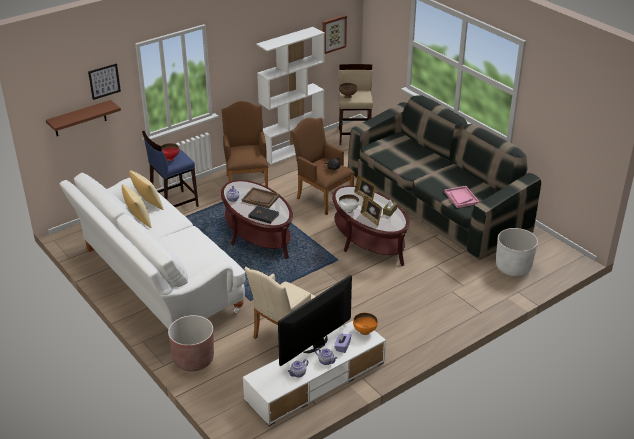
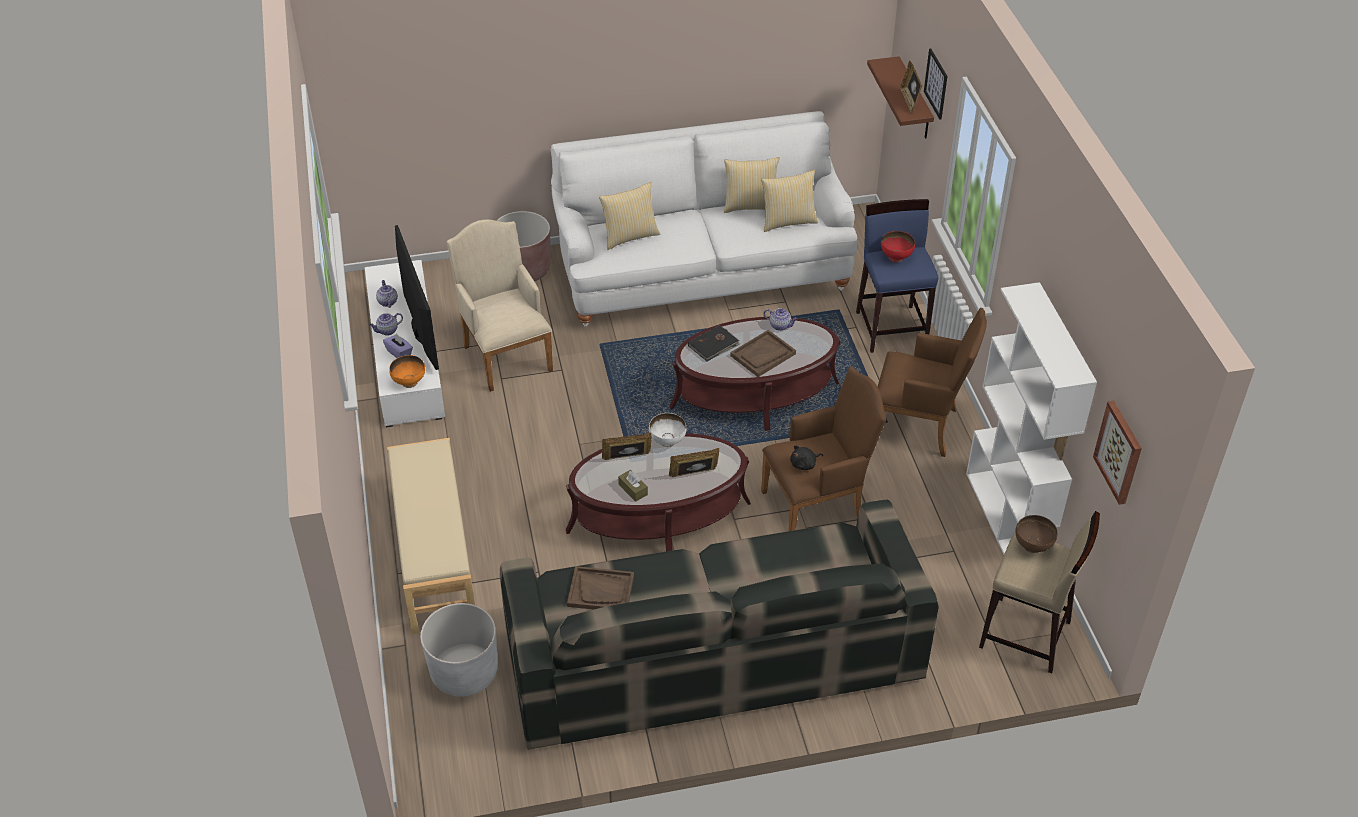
camera: 115 degrees right, 10 degrees up
pink tray [444,186,479,208] -> brown tray [567,566,634,609]
none -> beige bench [387,438,475,634]
none -> pillow [599,182,660,250]
none -> picture frame [900,61,922,113]

